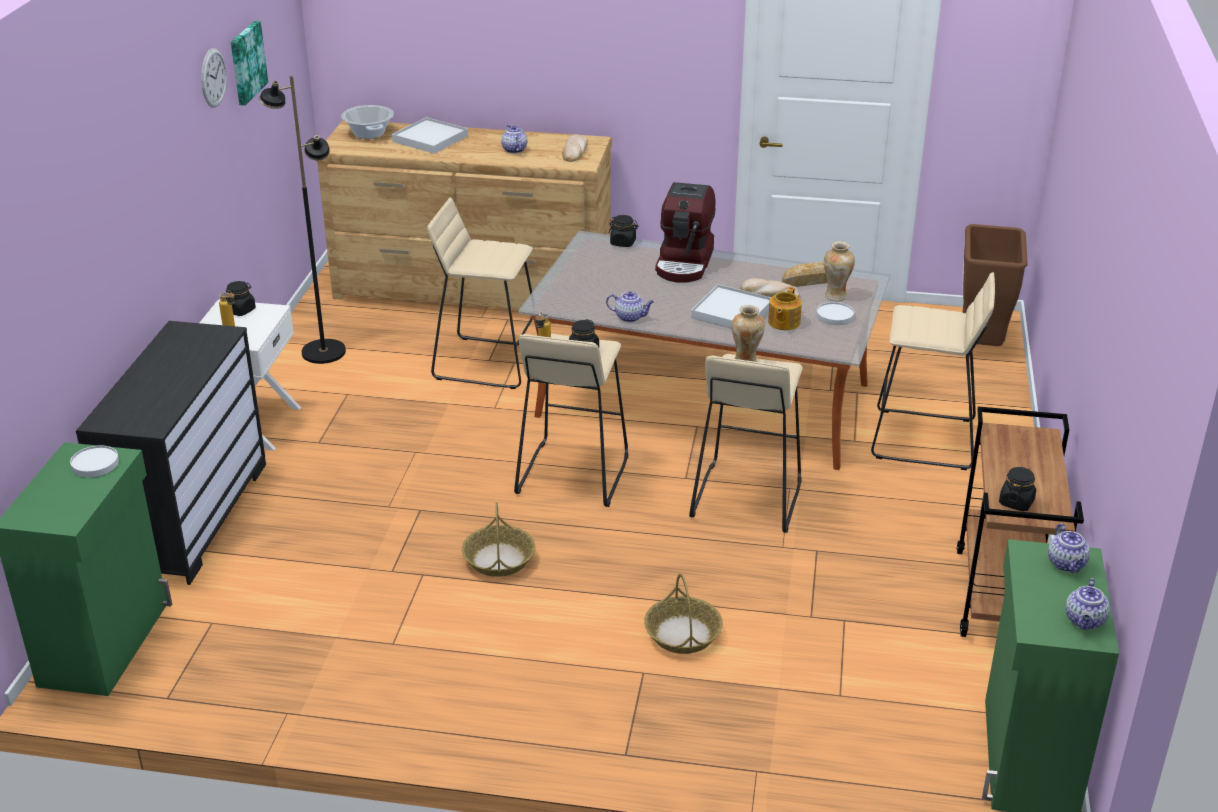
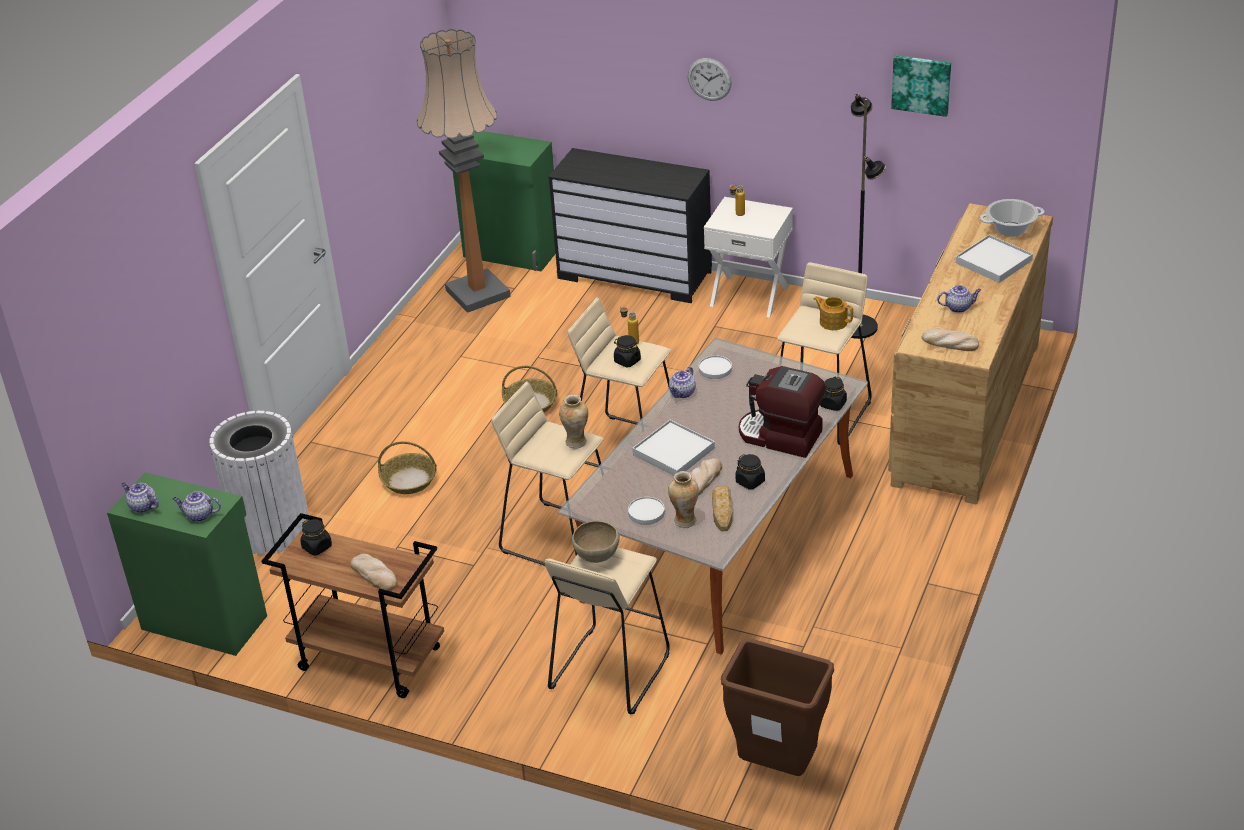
camera: 105 degrees right, 5 degrees up
white plate [70,445,119,477] -> white plate moved to [699,356,732,379]
wall clock [201,48,227,108] -> wall clock moved to [688,58,732,101]
black jar [226,281,256,316] -> black jar moved to [736,454,765,490]
teapot [768,287,802,330] -> teapot moved to [814,296,853,330]
none -> white trash can [209,411,309,555]
none -> bread [350,554,397,591]
none -> floor lamp [417,29,511,313]
none -> brown bowl [572,521,620,563]

